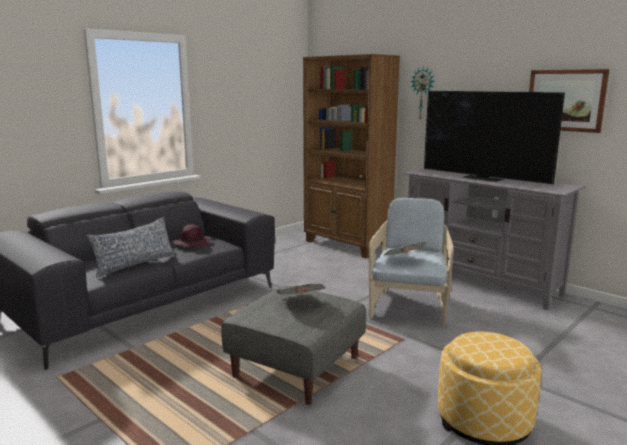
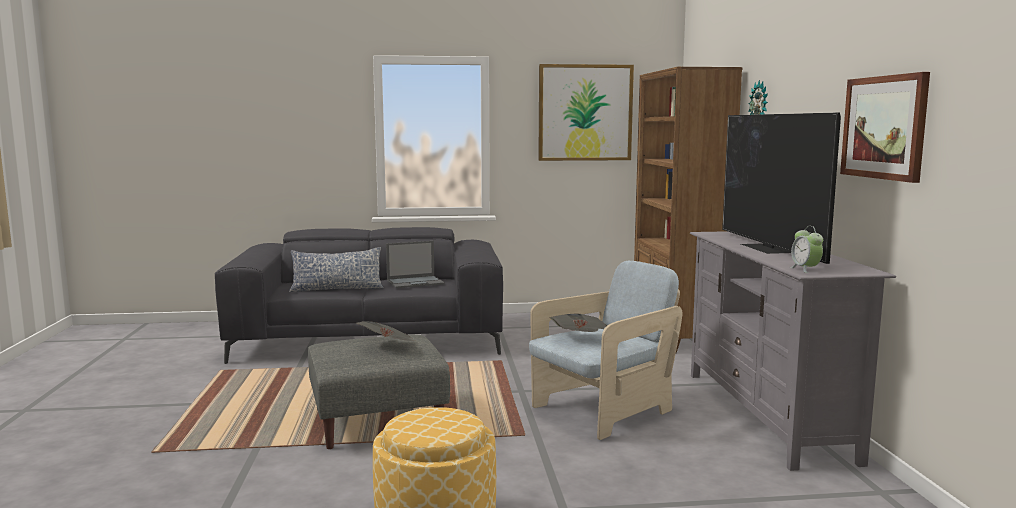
camera: 40 degrees right, 5 degrees down
purple hat [173,224,210,247] -> laptop [386,241,445,288]
none -> picture [538,64,634,161]
none -> alarm clock [790,226,823,273]

